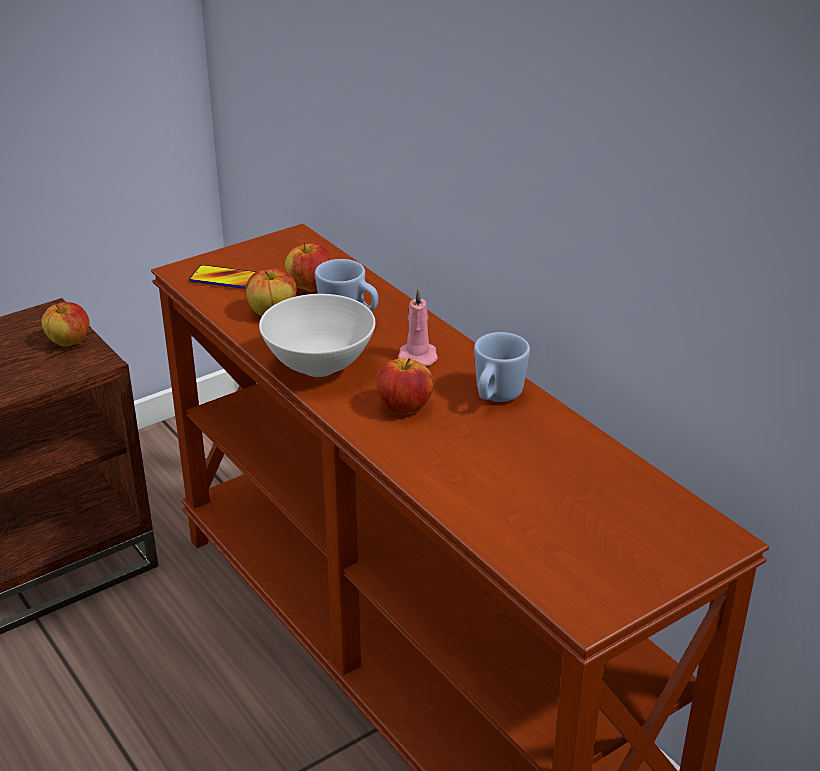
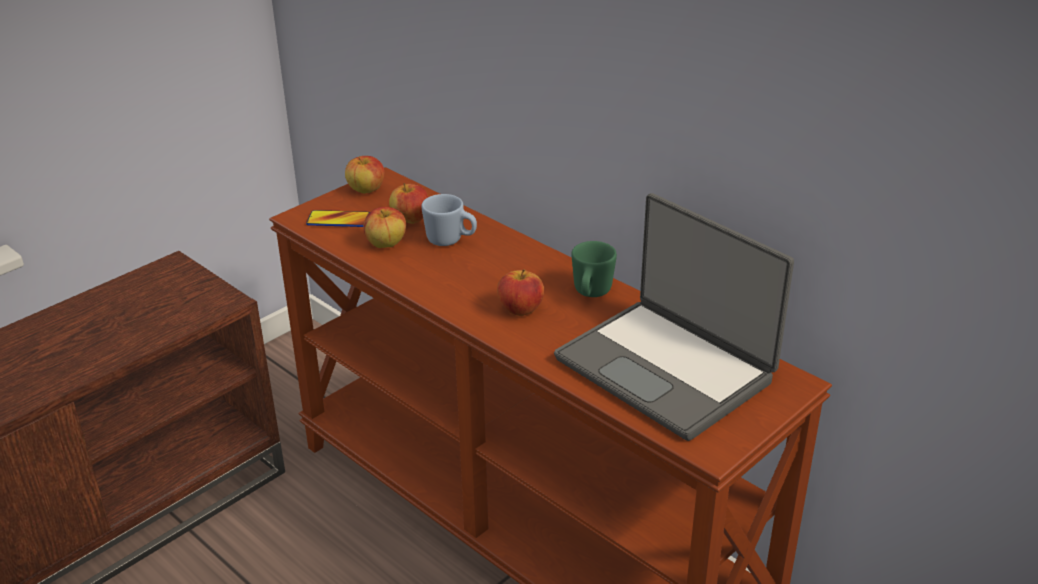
camera: 10 degrees left, 0 degrees up
apple [41,302,89,347] -> apple moved to [345,156,385,194]
white bowl [259,294,375,377] -> none
pink candle [398,288,438,366] -> none
blue mug [474,332,530,402] -> green mug [571,241,617,297]
none -> laptop [554,193,794,441]

